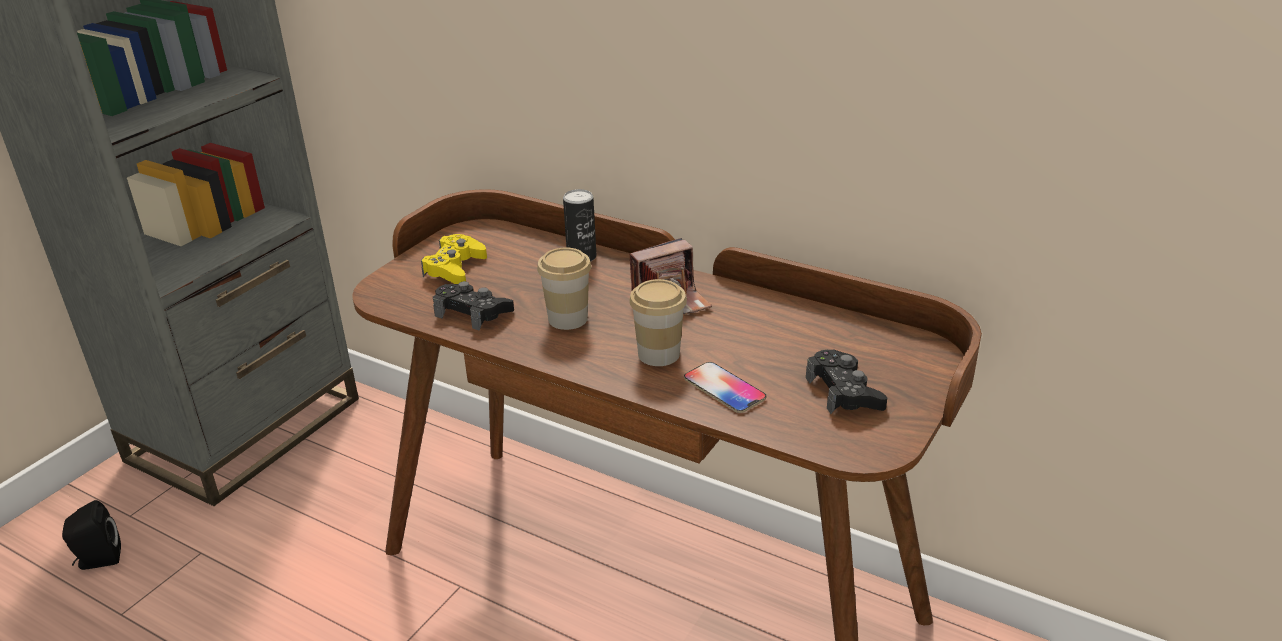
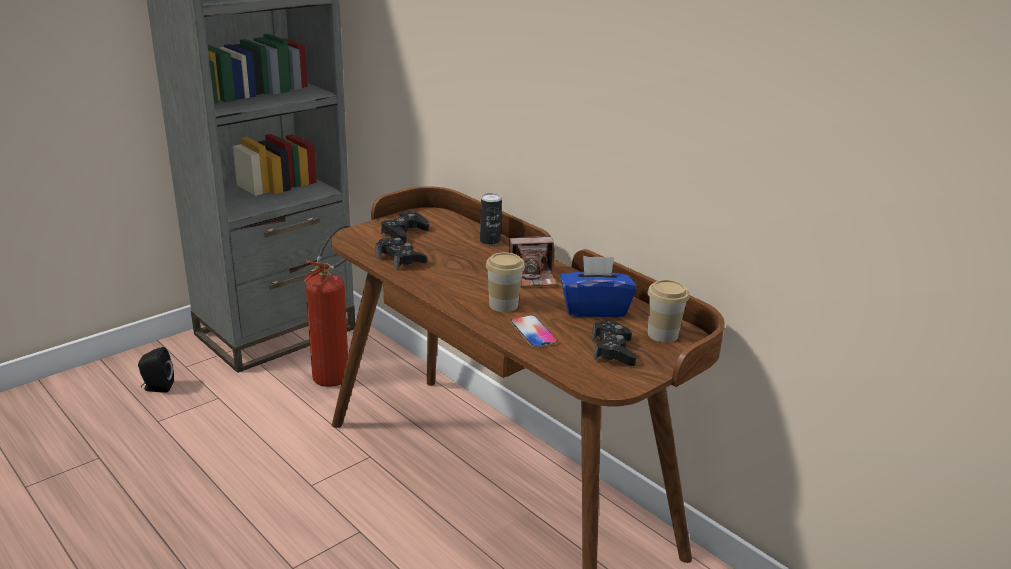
camera: 15 degrees right, 5 degrees down
yellow game controller [421,234,487,284] -> black game controller [381,211,429,243]
cup [537,247,591,330] -> cup moved to [648,280,689,343]
none -> fire extinguisher [302,225,351,387]
none -> blue tissue box [560,256,637,317]

